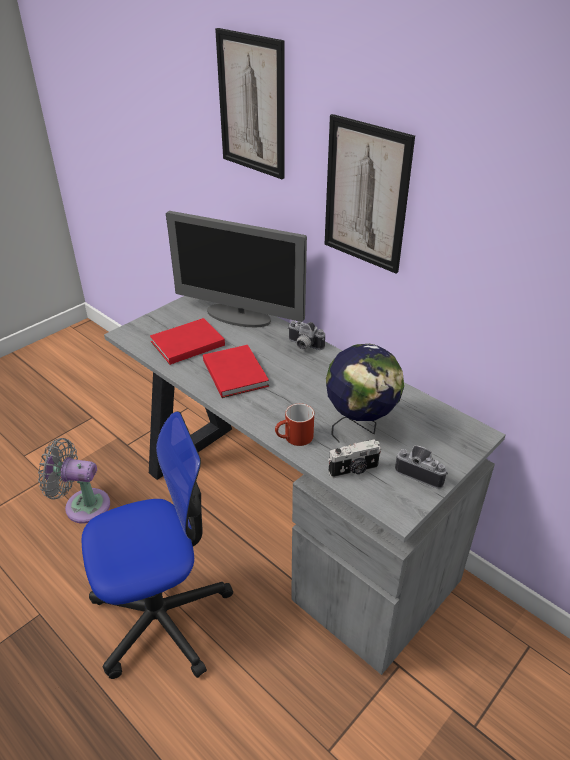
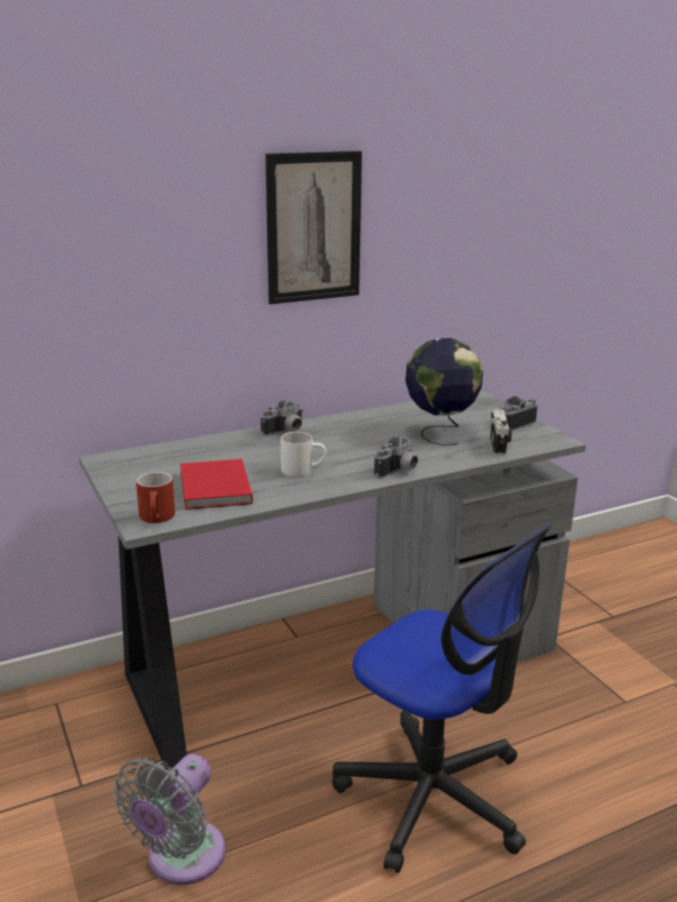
camera: 70 degrees left, 15 degrees down
office chair [82,411,233,679] -> office chair turned 135 degrees clockwise [332,525,552,873]
monitor [166,211,307,327] -> none
red book [203,345,269,398] -> white mug [281,432,327,477]
picture [215,28,284,179] -> none
red mug [275,403,314,446] -> red mug moved to [136,472,175,523]
none -> camera [374,437,418,478]

